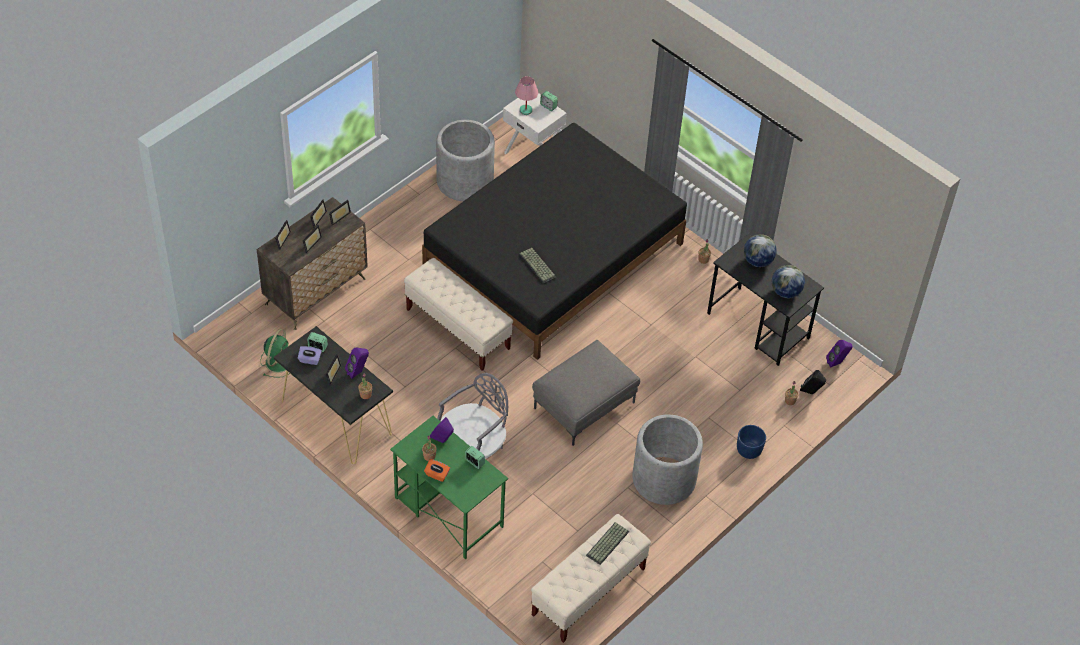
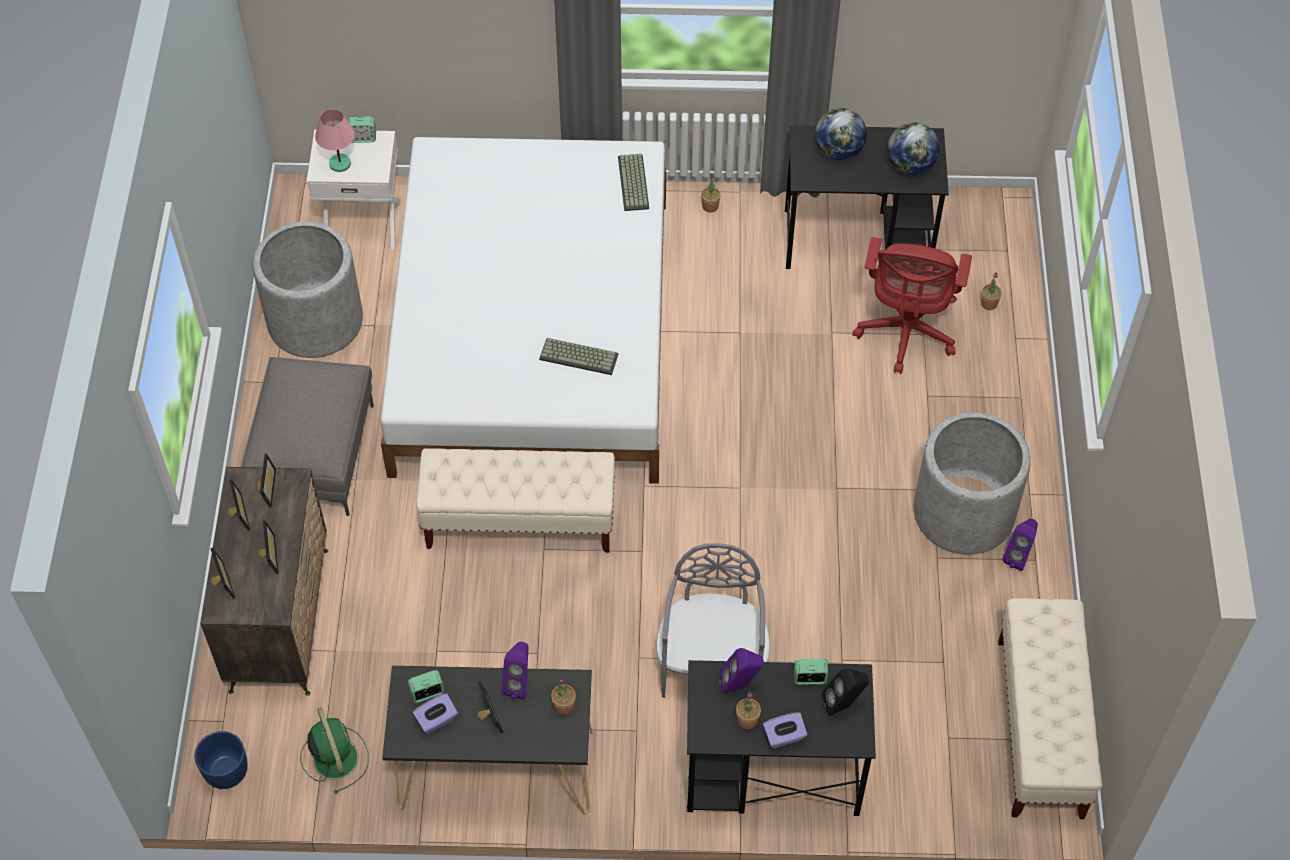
camera: 40 degrees left, 5 degrees up
green desk [390,416,508,559] -> black desk [687,660,876,816]
black bed [422,123,687,360] -> white bed [380,137,666,484]
orange tissue box [424,459,450,482] -> purple tissue box [763,712,807,748]
grey ottoman [532,340,640,446] -> grey ottoman moved to [241,357,374,516]
keyboard [586,522,629,565] -> keyboard moved to [618,153,649,211]
blue planter [737,425,766,459] -> blue planter moved to [195,731,248,789]
black speaker [800,370,826,394] -> black speaker moved to [822,668,869,716]
purple speaker [826,340,852,368] -> purple speaker moved to [1002,519,1038,571]
none -> red office chair [852,237,972,374]

